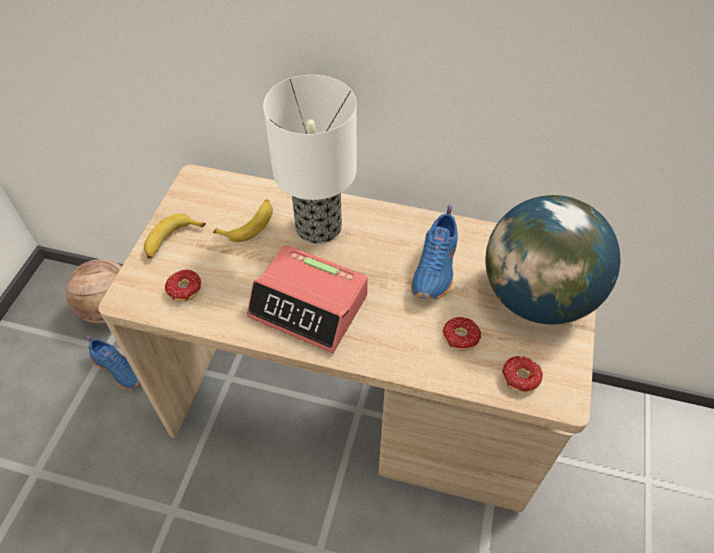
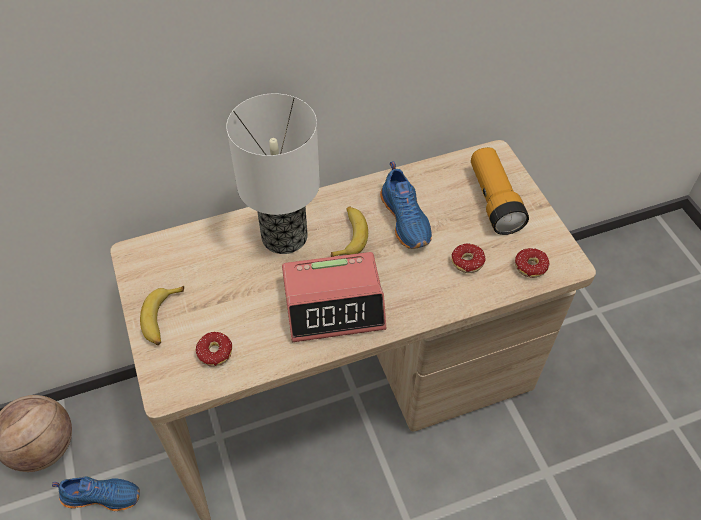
camera: 35 degrees left, 0 degrees up
banana [213,200,273,242] -> banana moved to [331,206,368,257]
globe [485,195,620,324] -> flashlight [471,147,529,235]

